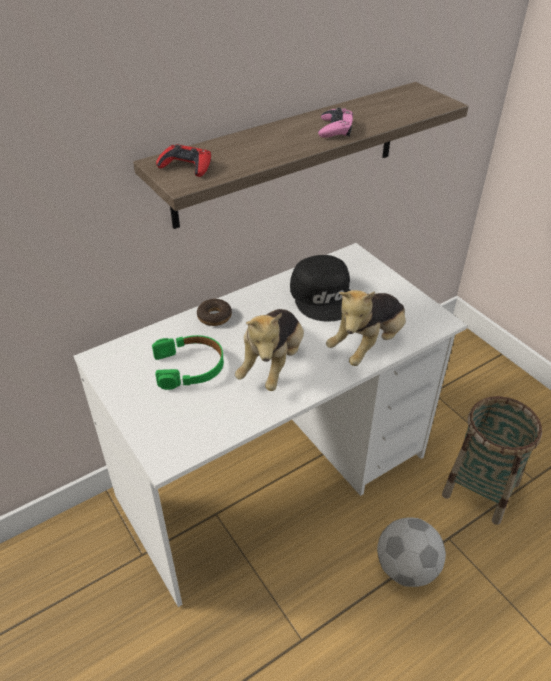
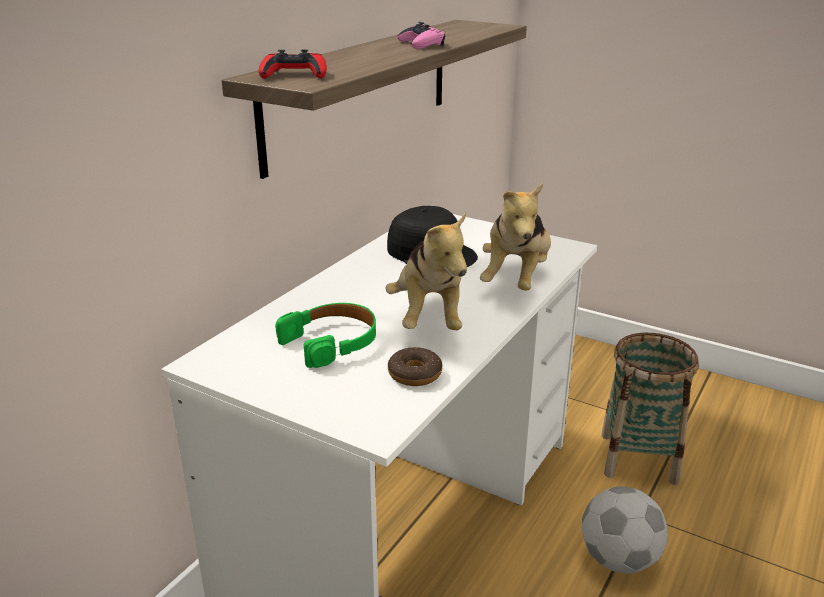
camera: 25 degrees left, 15 degrees down
donut [197,299,232,326] -> donut moved to [388,347,442,386]

